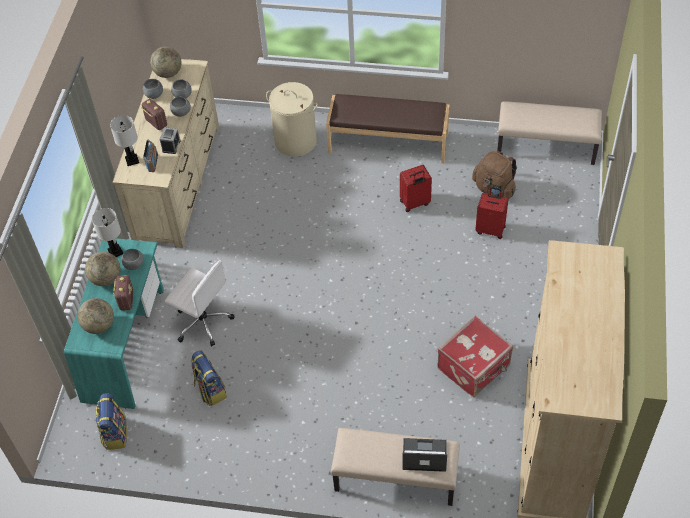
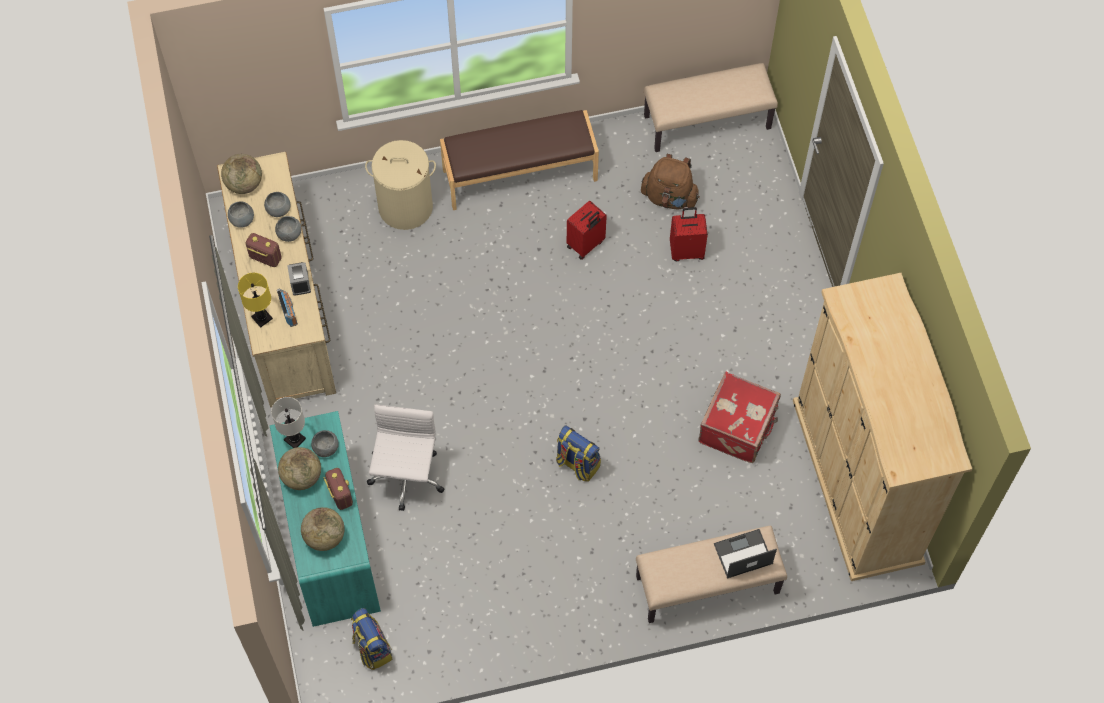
camera: 25 degrees left, 10 degrees up
white table lamp [110,115,139,166] -> yellow table lamp [238,273,273,328]
white office chair [165,260,234,346] -> white office chair turned 90 degrees counterclockwise [367,405,445,511]
backpack [191,350,227,406] -> backpack moved to [556,426,601,482]

